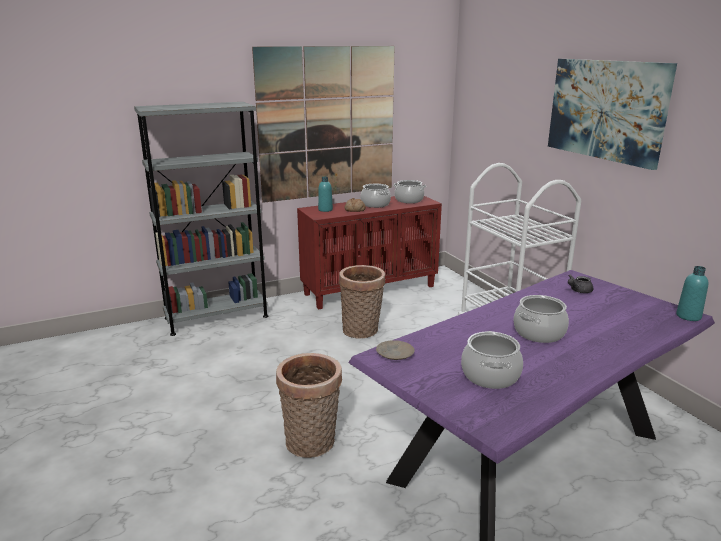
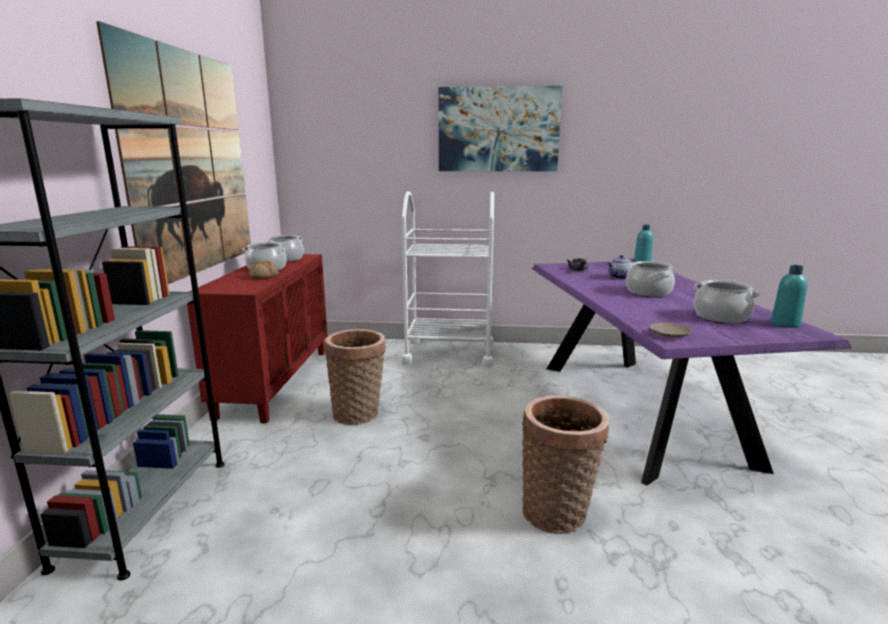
camera: 60 degrees left, 5 degrees down
turquoise bottle [318,177,333,212] -> turquoise bottle moved to [771,265,807,328]
none -> teapot [607,255,635,279]

